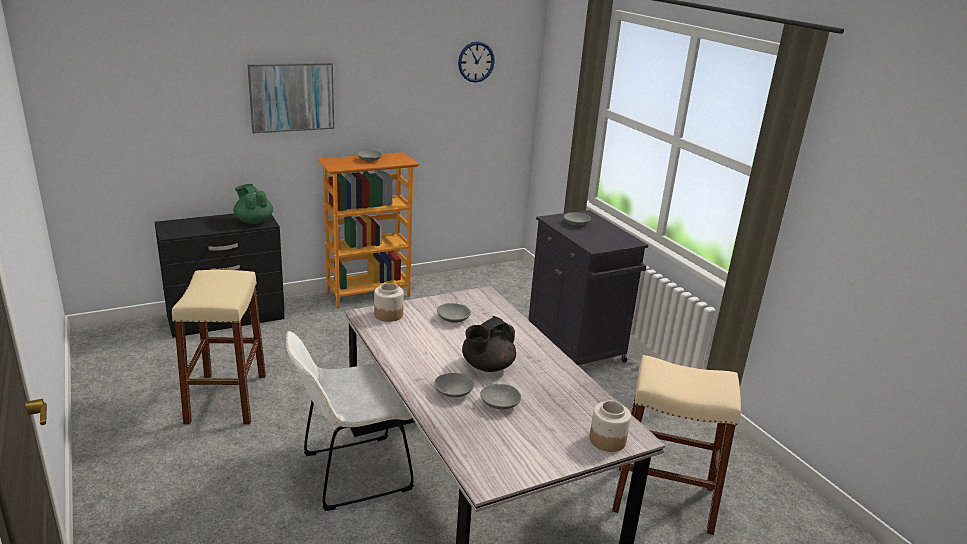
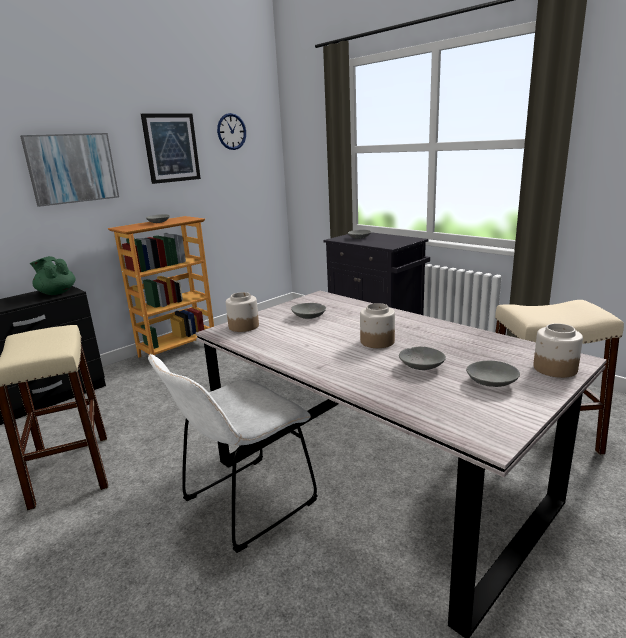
camera: 15 degrees left, 5 degrees down
grey bowl [434,373,474,398] -> grey bowl moved to [466,361,520,387]
black teapot [462,316,516,372] -> jar [360,303,395,348]
none -> picture [141,113,201,184]

